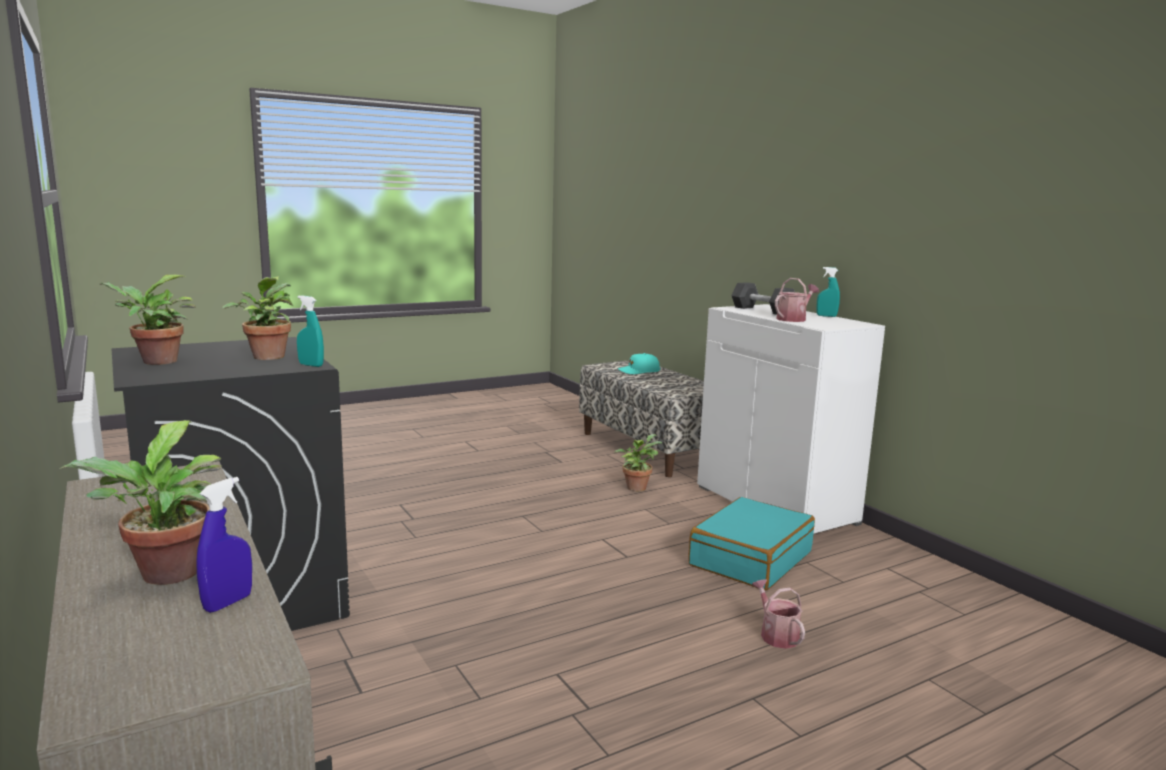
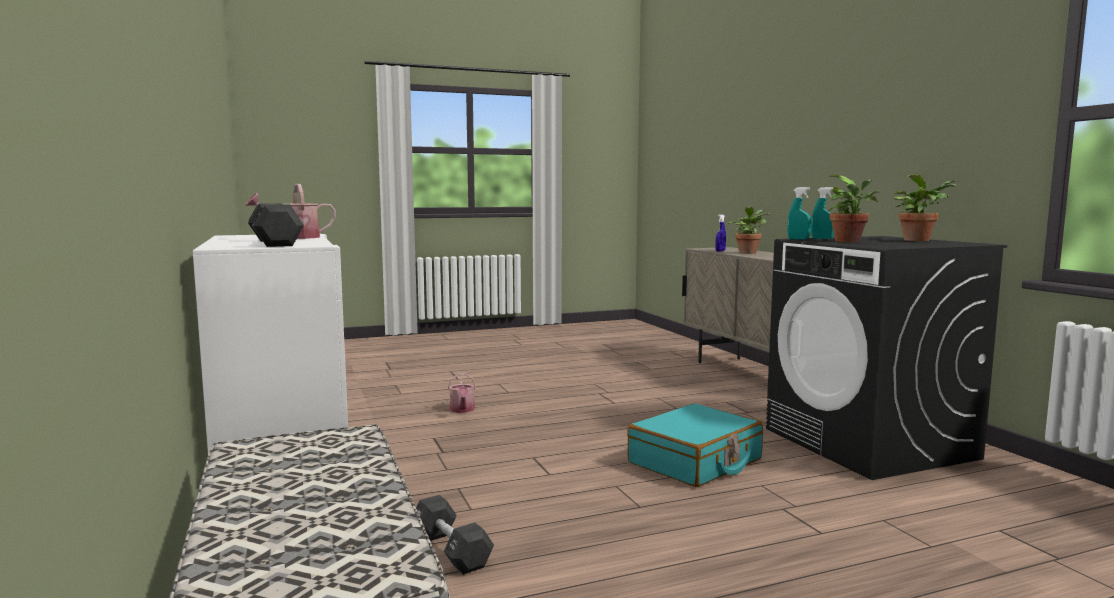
camera: 170 degrees left, 5 degrees down
potted plant [614,434,662,491] -> black dumbbell [416,495,494,575]
turquoise cap [618,353,660,374] -> none
turquoise suitcase [688,497,815,591] -> turquoise suitcase moved to [627,403,763,487]
turquoise spray bottle [816,267,840,317] -> turquoise spray bottle moved to [811,187,834,239]

